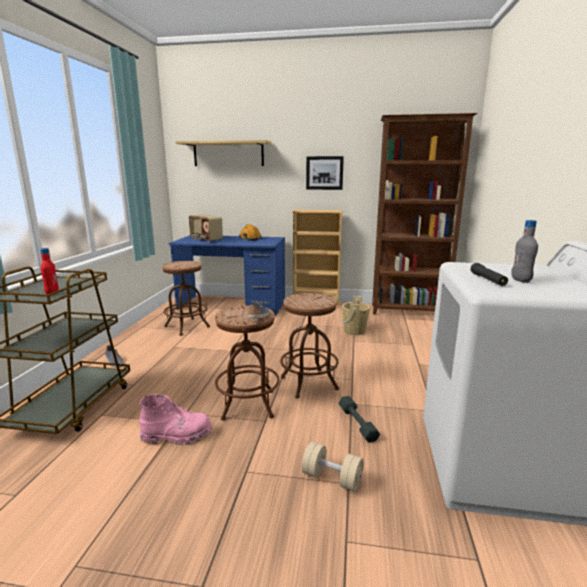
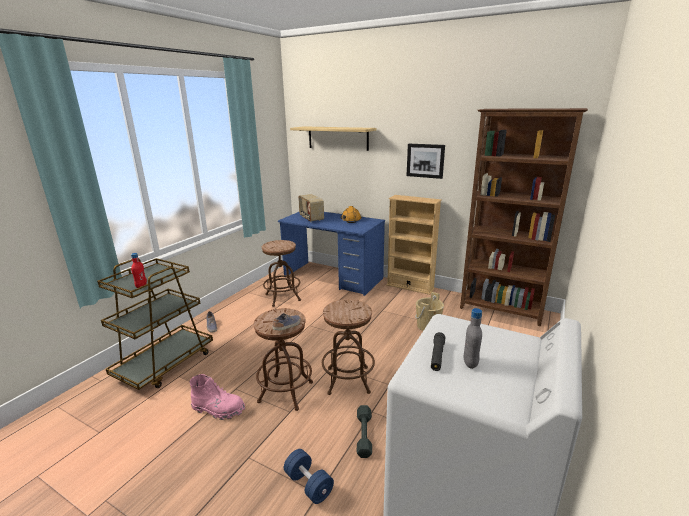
camera: 20 degrees right, 5 degrees up
beige dumbbell [302,442,364,492] -> blue dumbbell [284,449,334,504]

